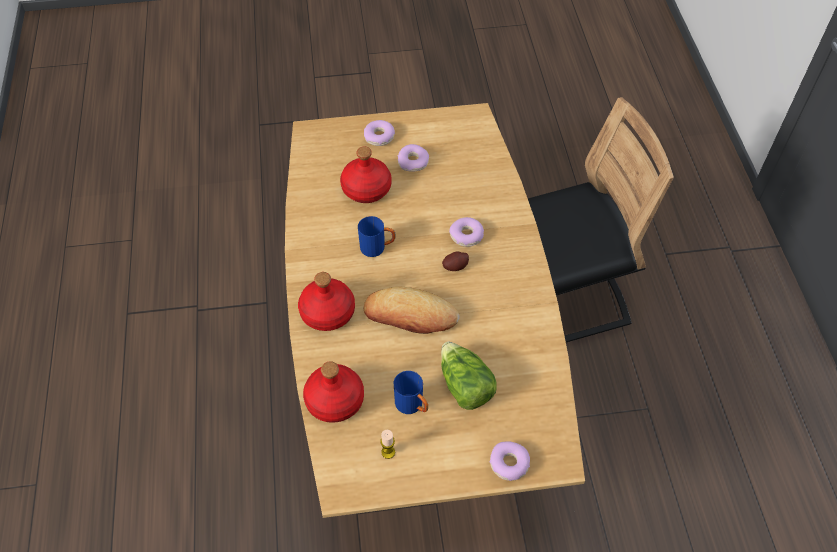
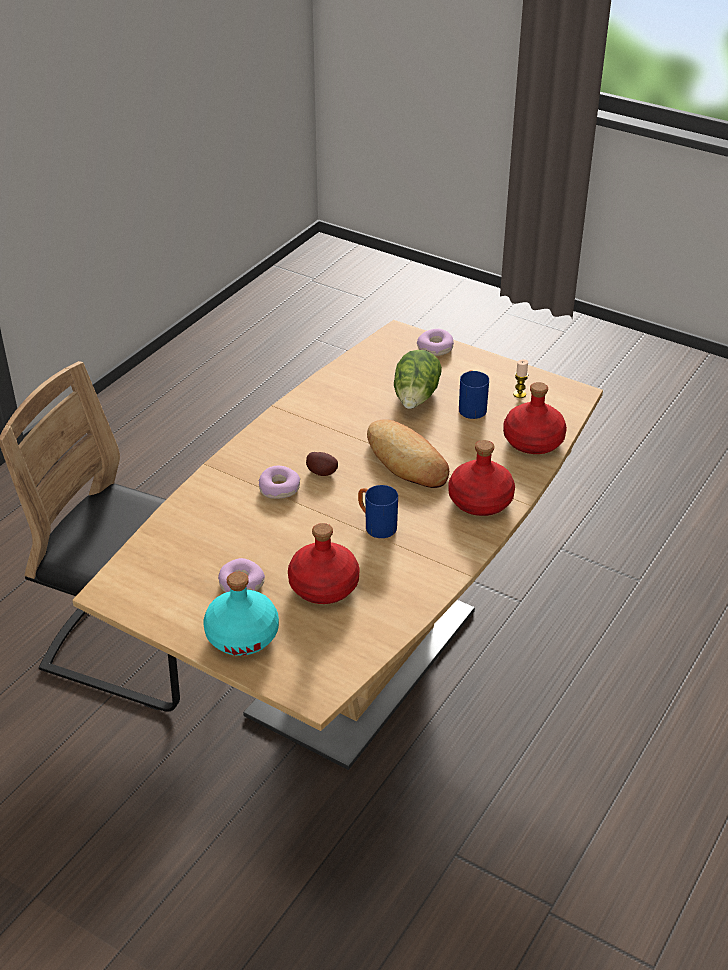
camera: 140 degrees left, 15 degrees down
donut [364,120,395,146] -> turquoise bottle [204,572,279,656]

